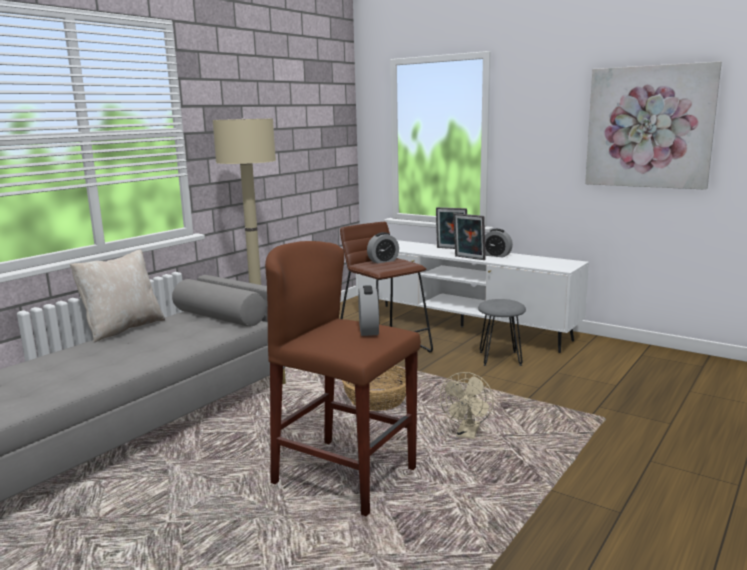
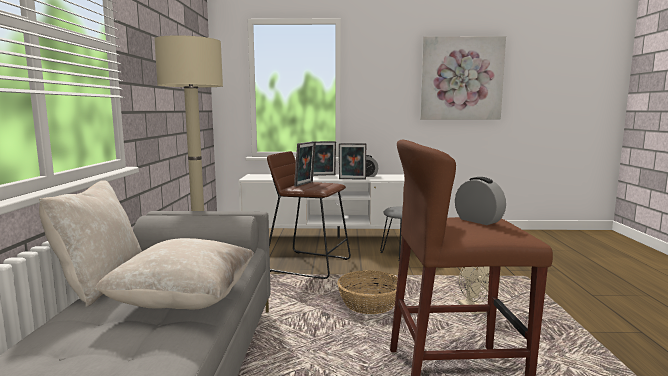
camera: 35 degrees left, 5 degrees down
alarm clock [367,232,399,263] -> picture frame [294,141,316,187]
none -> beige pillow [93,238,254,310]

